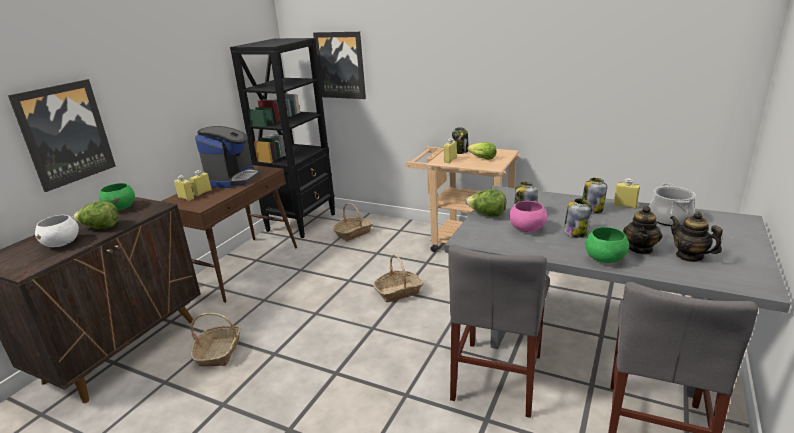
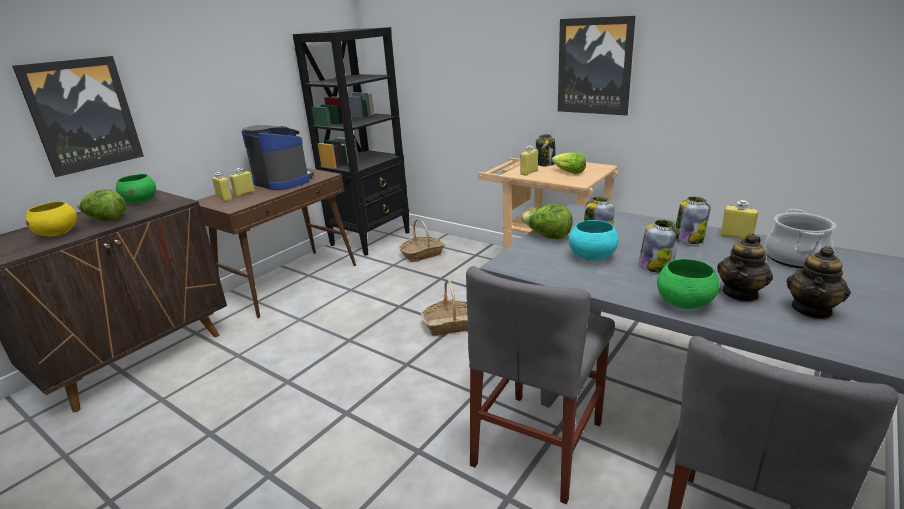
camera: 10 degrees right, 0 degrees up
white bowl [35,215,79,247] -> yellow bowl [26,201,77,236]
basket [190,313,241,367] -> none
coffee machine [195,126,260,188] -> coffee machine turned 75 degrees counterclockwise [242,125,314,190]
picture [313,32,366,99] -> picture moved to [558,16,635,115]
pink bowl [509,201,547,232] -> turquoise bowl [569,220,618,261]
teapot [670,212,723,262] -> teapot turned 120 degrees counterclockwise [786,246,851,319]

